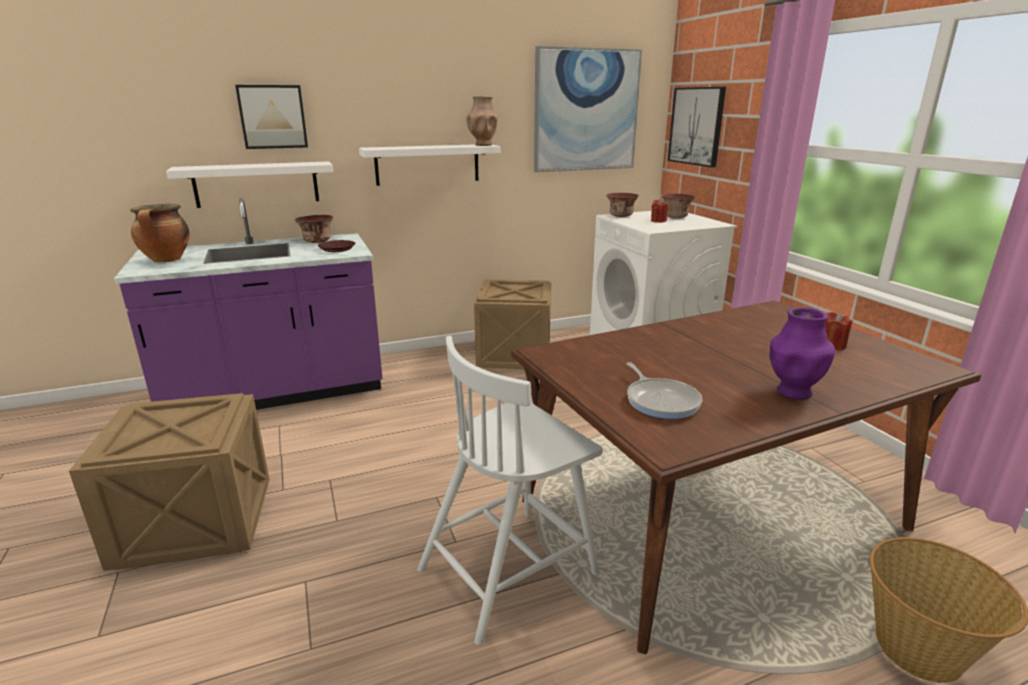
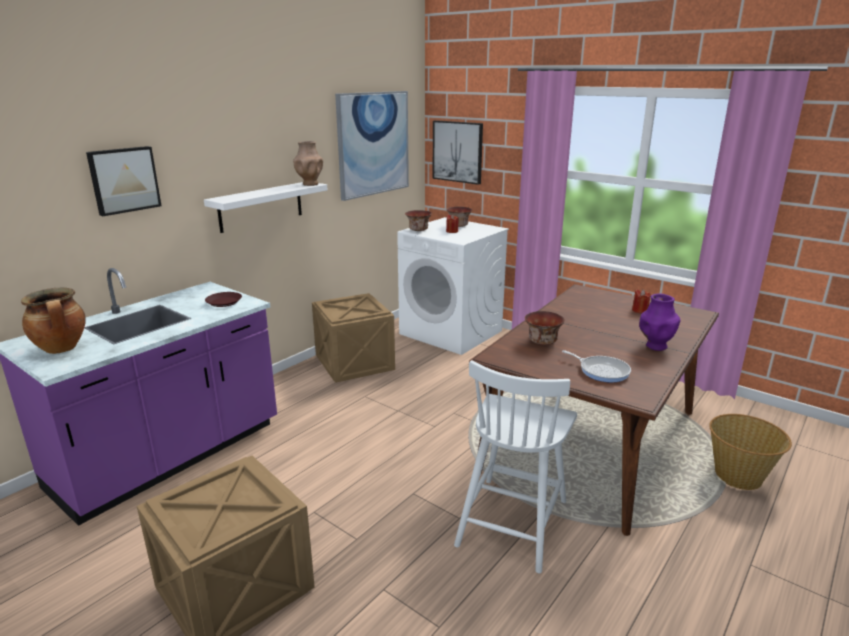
camera: 30 degrees left, 0 degrees up
white shelf [166,161,333,208] -> none
bowl [295,215,333,243] -> bowl moved to [525,311,565,345]

